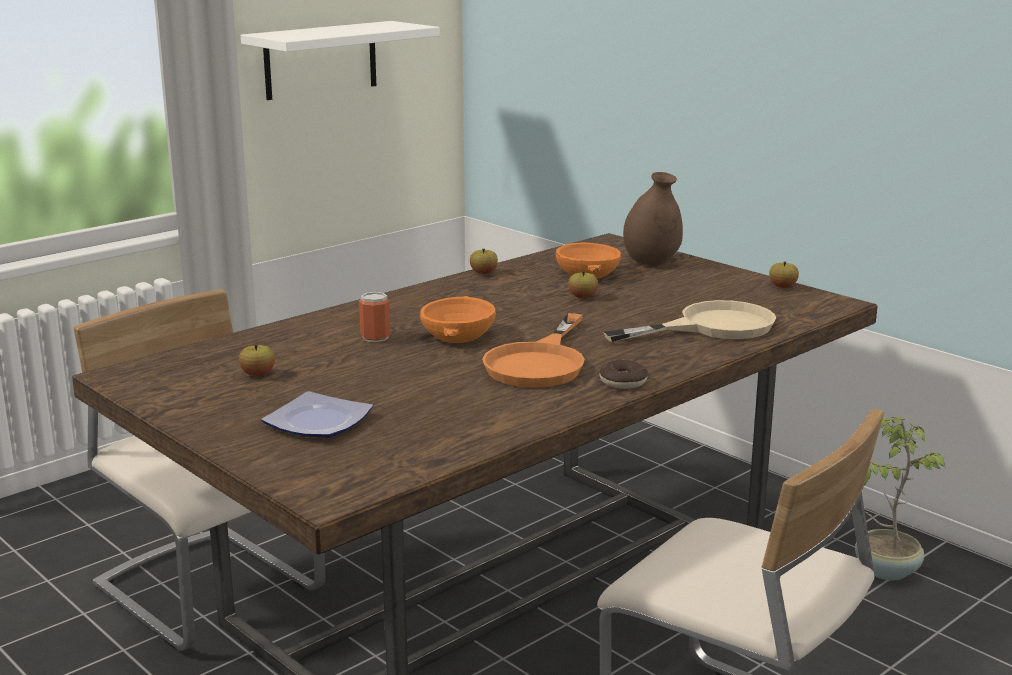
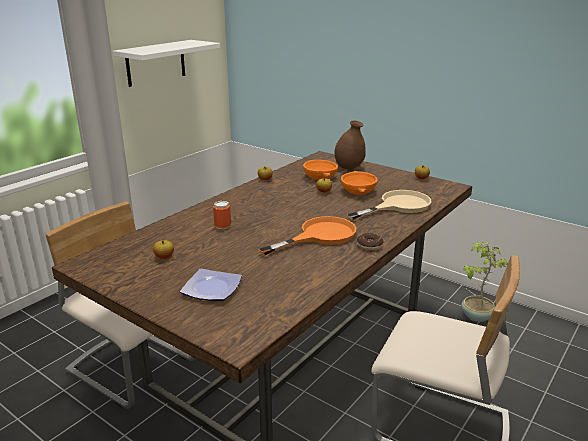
camera: 10 degrees left, 5 degrees up
orange bowl [420,296,496,343] -> orange bowl moved to [341,171,378,195]
orange frying pan [482,313,585,388] -> orange frying pan turned 135 degrees counterclockwise [259,216,356,255]

